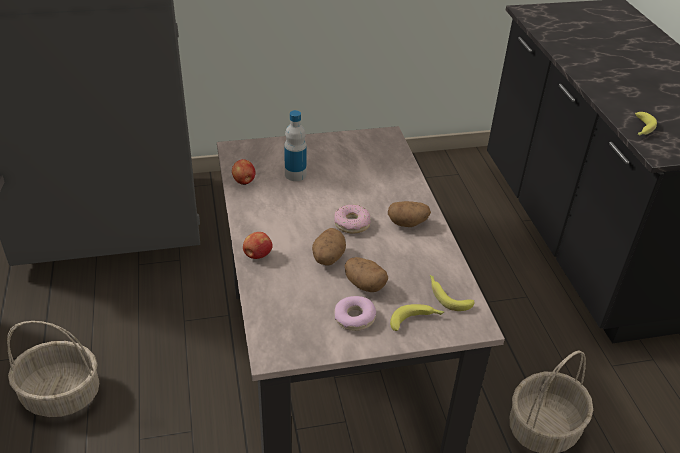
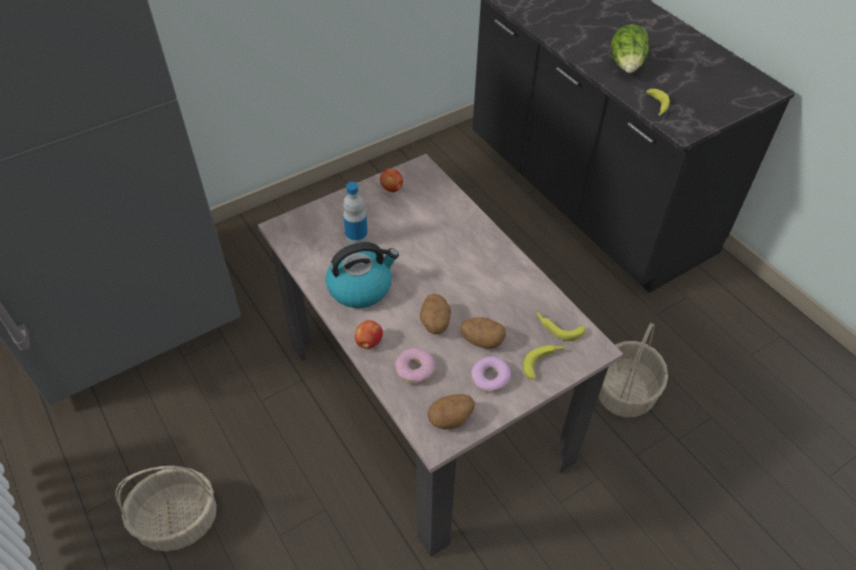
camera: 20 degrees left, 10 degrees up
apple [232,159,256,185] -> apple moved to [380,168,403,192]
donut [335,204,371,234] -> donut moved to [395,347,436,385]
potato [388,201,431,227] -> potato moved to [428,394,475,429]
none -> kettle [326,242,399,308]
none -> lettuce [611,24,649,73]

